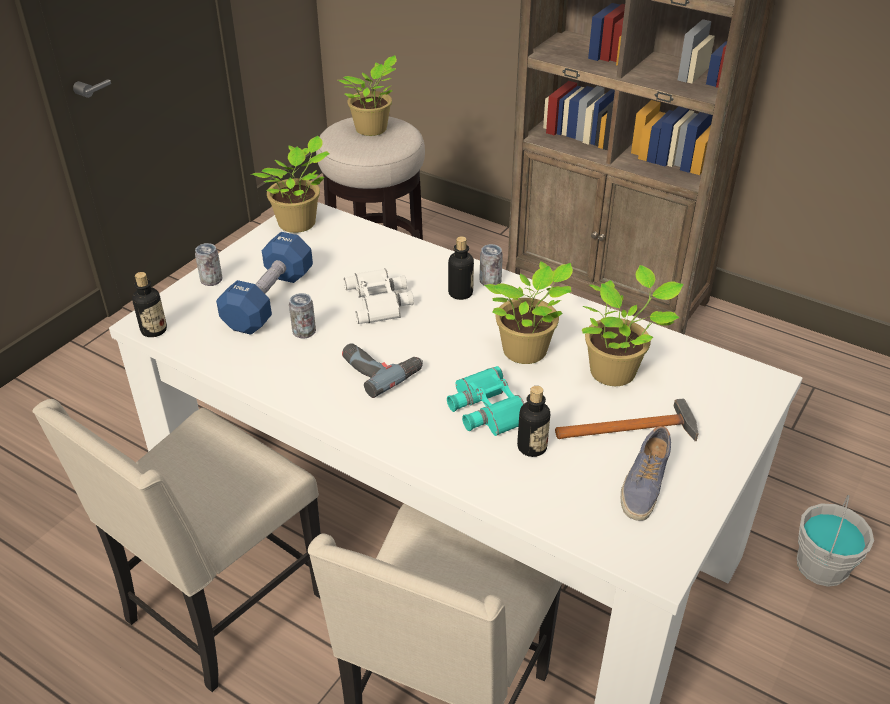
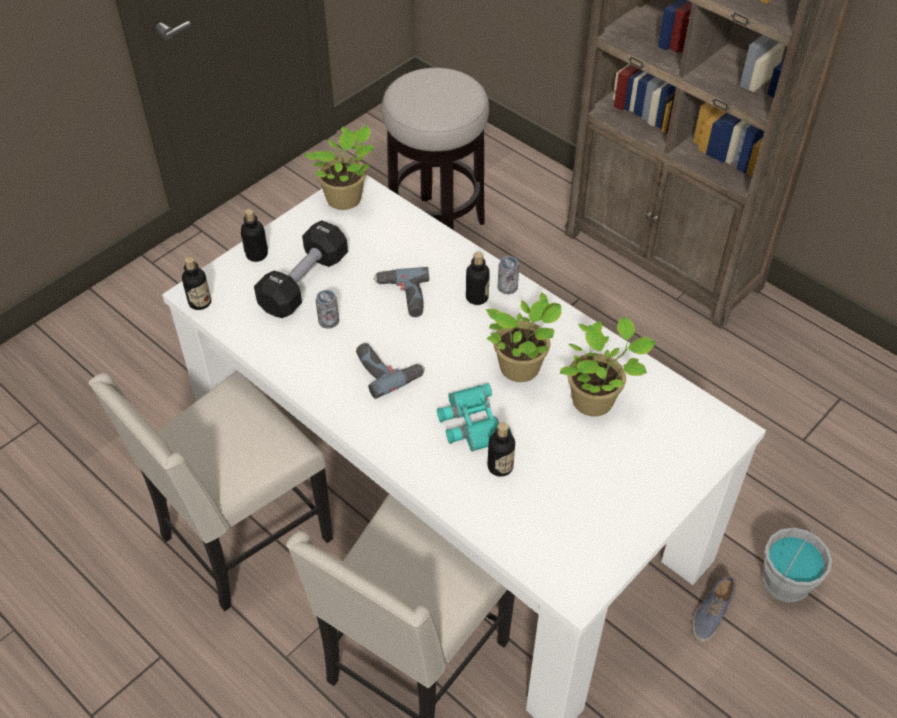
camera: 10 degrees right, 10 degrees up
can [195,243,223,286] -> bottle [241,209,268,262]
blue dumbbell [216,232,313,335] -> black dumbbell [254,220,348,318]
potted plant [338,55,397,136] -> none
white binoculars [344,268,414,324] -> power drill [374,267,429,317]
hammer [555,398,699,441] -> none
shoe [621,426,671,521] -> shoe moved to [692,576,736,643]

